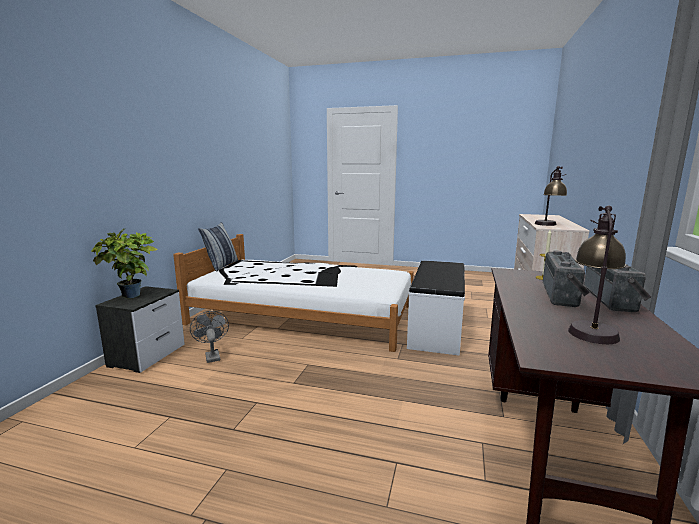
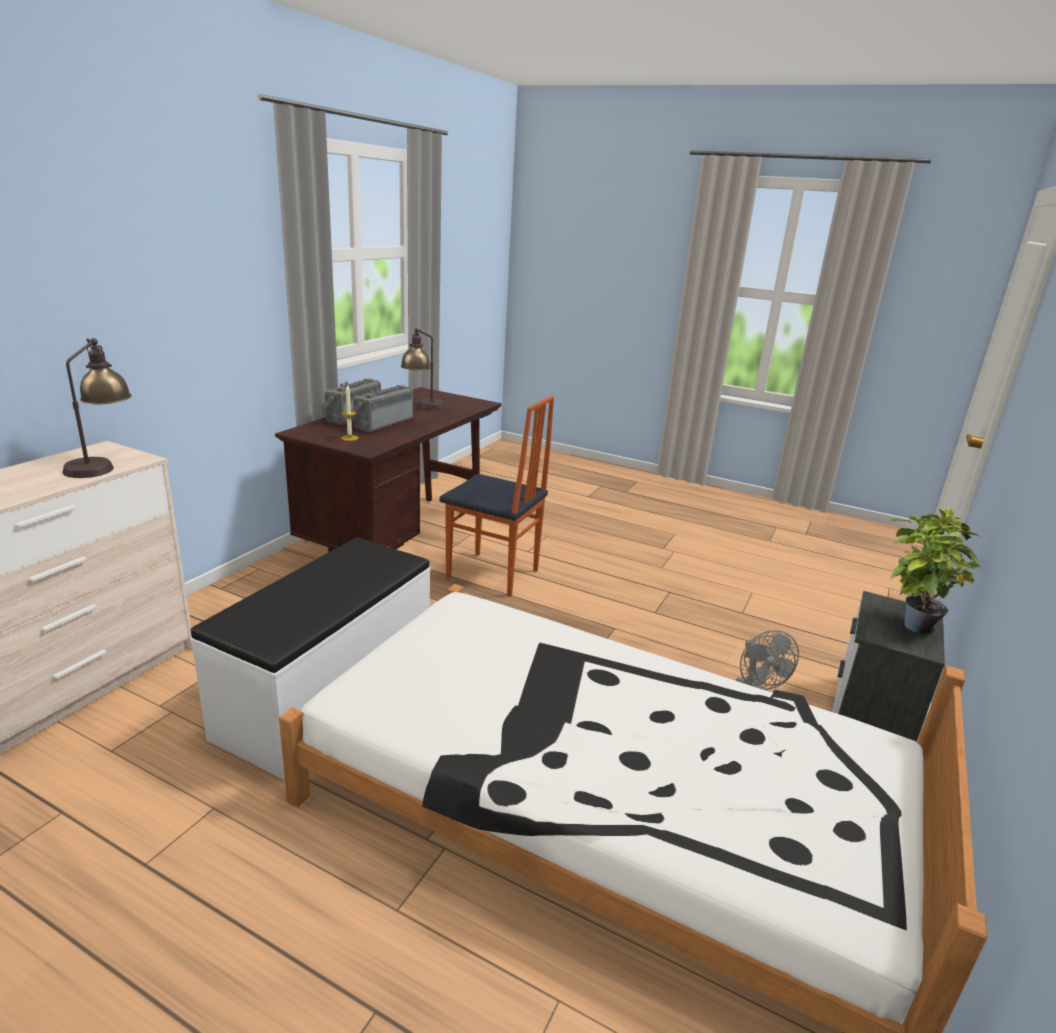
camera: 170 degrees left, 10 degrees up
pillow [198,222,238,271] -> none
none -> chair [439,396,554,597]

